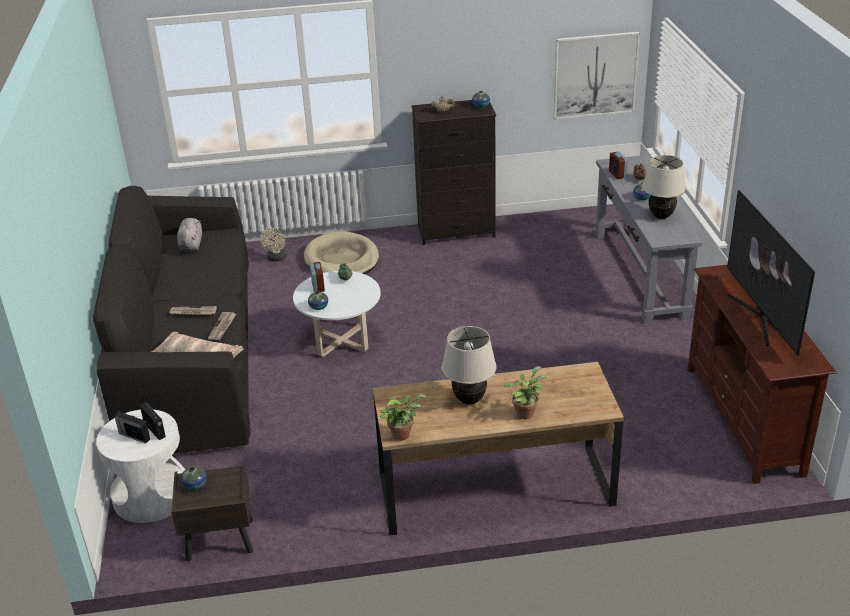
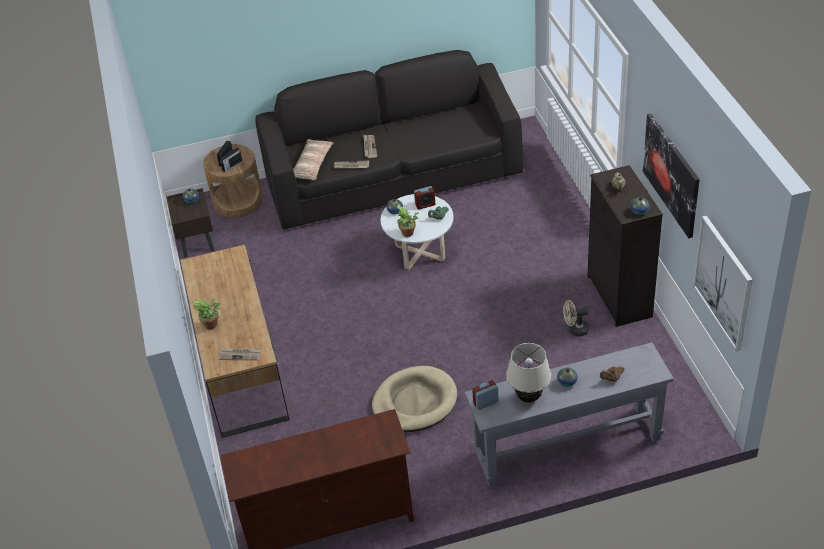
camera: 85 degrees right, 10 degrees up
white side table [96,409,185,523] -> brown side table [203,144,263,218]
grey plush toy [177,218,202,252] -> none
beige fan [260,228,287,261] -> beige fan moved to [563,300,589,336]
beige dog bed [304,231,379,274] -> beige dog bed moved to [372,366,457,432]
potted plant [380,394,426,441] -> potted plant moved to [396,206,419,237]
beige table lamp [442,326,497,404] -> none
alarm clock [609,151,628,179] -> alarm clock moved to [472,380,499,410]
television [727,190,815,356] -> none
none -> newspaper [218,348,262,360]
none -> picture [643,114,700,238]

